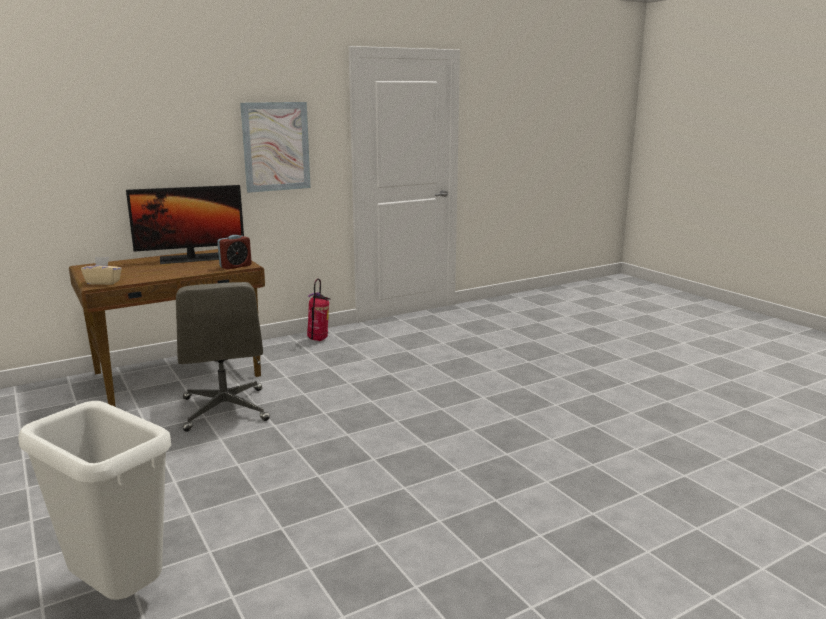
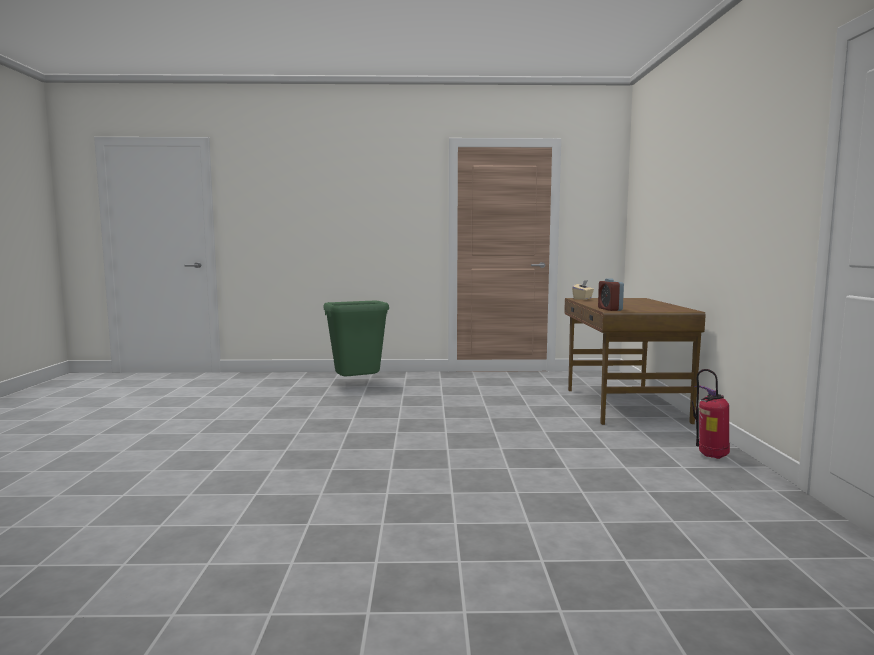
camera: 120 degrees right, 10 degrees down
white trash can [18,401,171,600] -> green trash can [323,301,389,376]
monitor [126,185,244,264] -> none
grey office chair [176,282,270,432] -> none
picture [240,102,311,193] -> none

